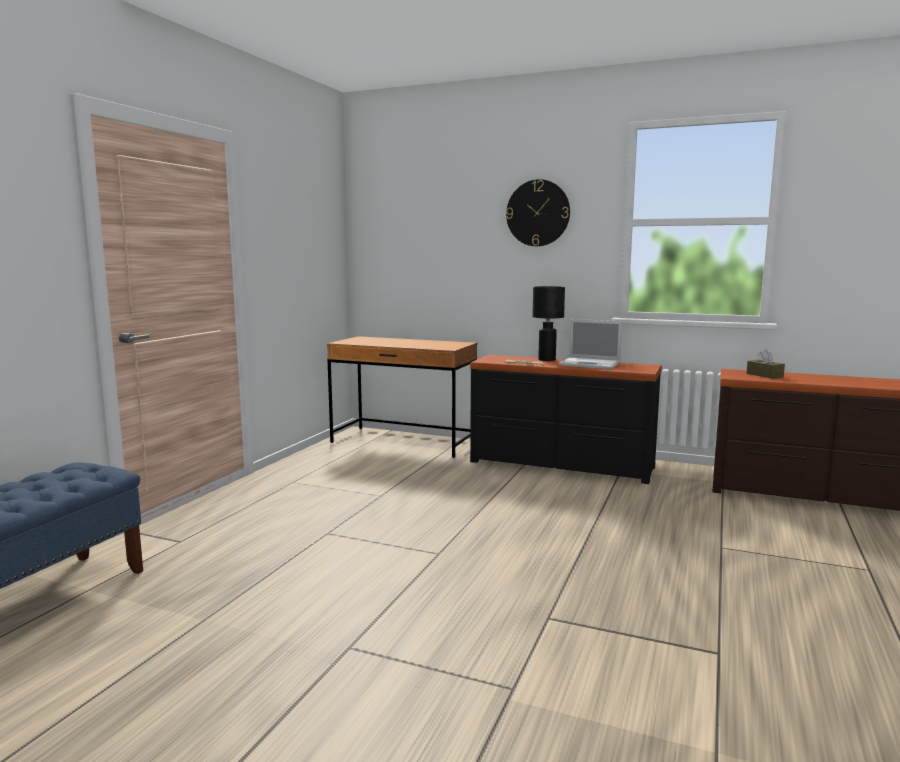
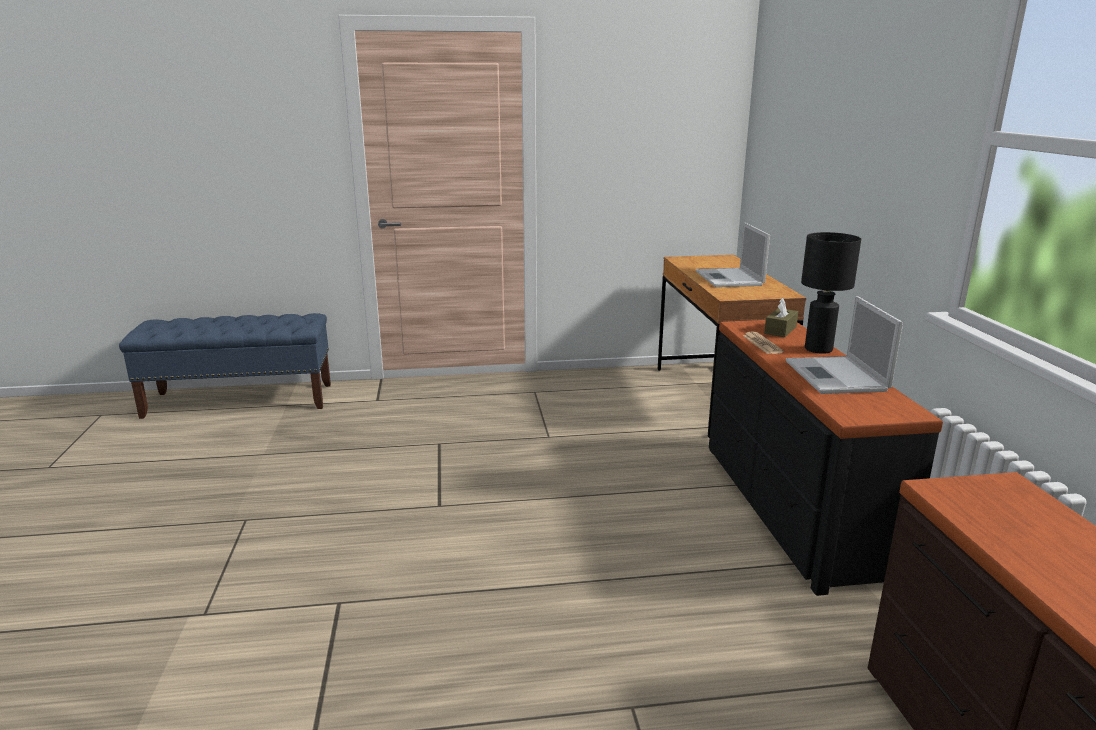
camera: 60 degrees right, 10 degrees up
wall clock [506,179,570,246] -> none
brown tissue box [747,349,785,379] -> brown tissue box moved to [764,298,798,337]
none -> laptop [696,223,770,287]

